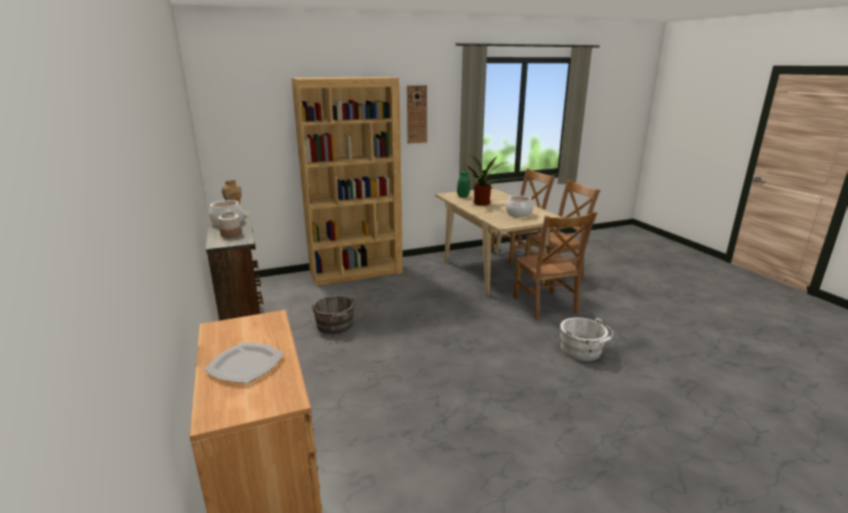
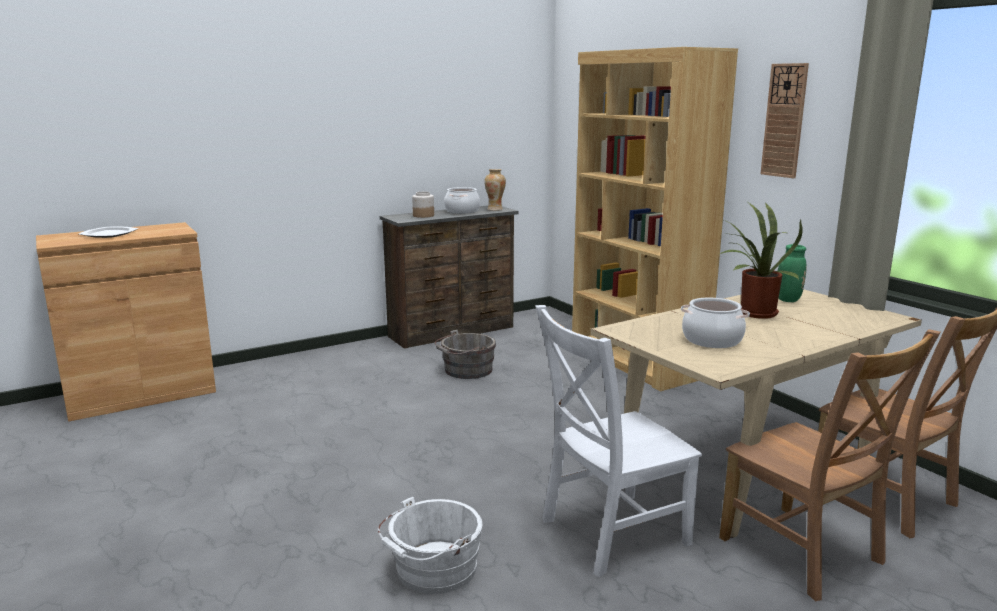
camera: 80 degrees right, 5 degrees down
brown chair [513,211,598,320] -> white chair [535,305,702,577]

